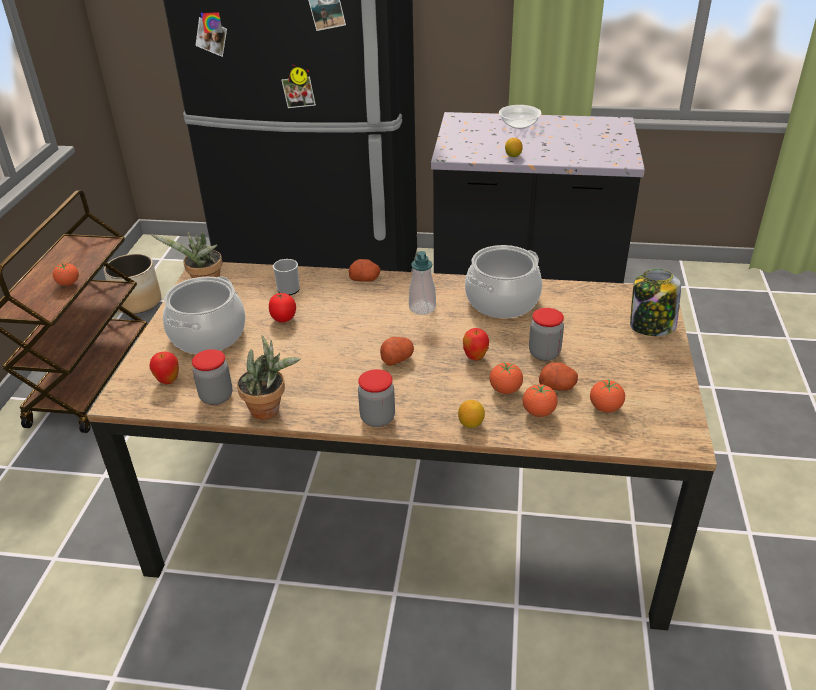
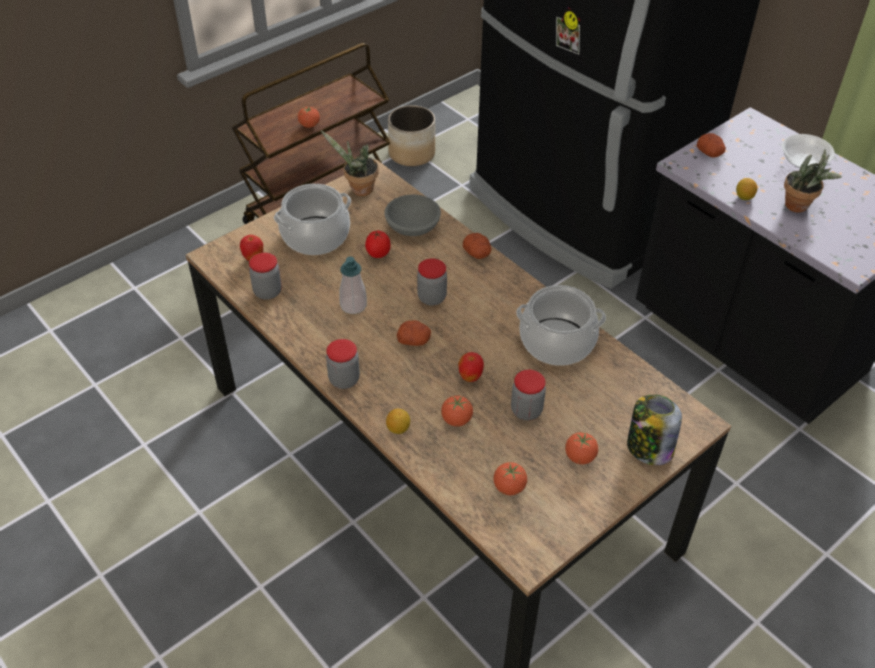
camera: 40 degrees right, 10 degrees up
potted plant [237,335,301,420] -> potted plant moved to [784,149,842,213]
mug [273,259,300,295] -> grey bowl [384,195,441,236]
soap dispenser [409,251,436,315] -> soap dispenser moved to [339,257,367,314]
tomato [523,384,558,417] -> tomato moved to [565,432,598,464]
potato [539,362,578,391] -> potato moved to [696,133,726,158]
none -> jar [417,258,447,306]

